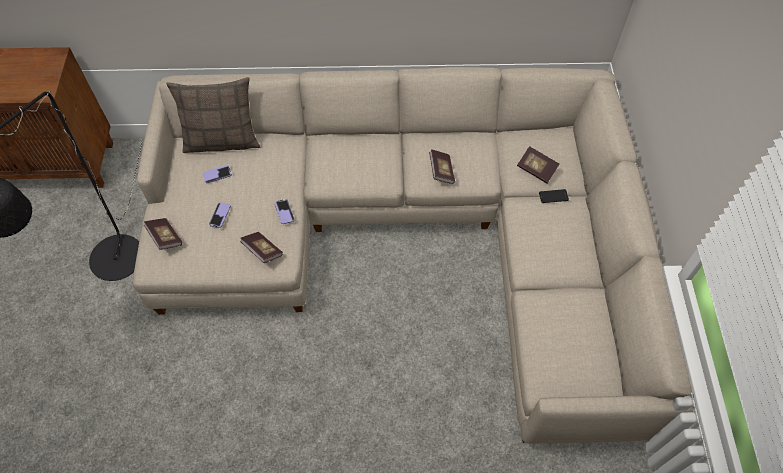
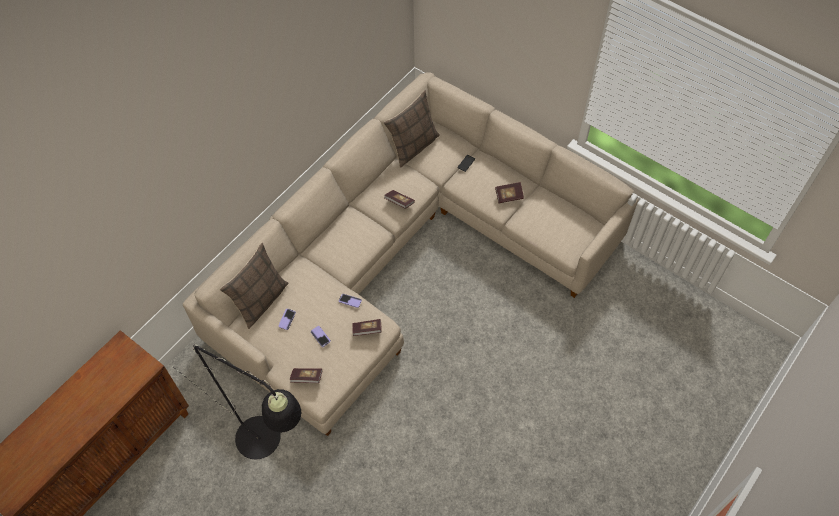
camera: 50 degrees left, 0 degrees up
book [517,146,559,183] -> book moved to [495,182,524,203]
none -> pillow [384,90,440,168]

